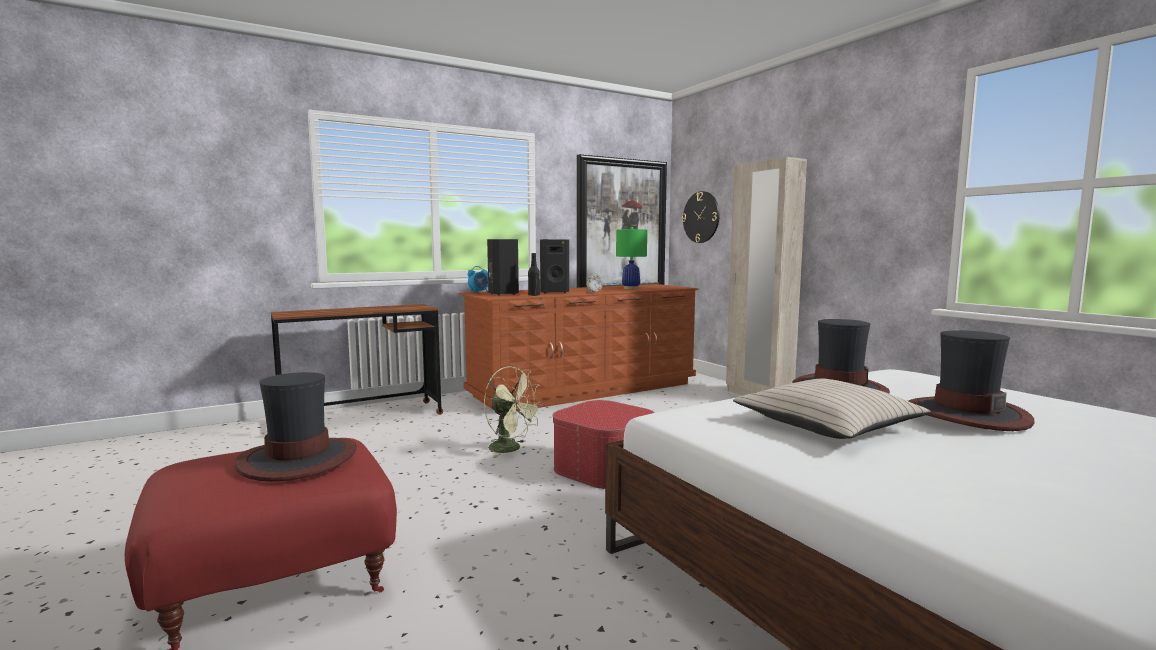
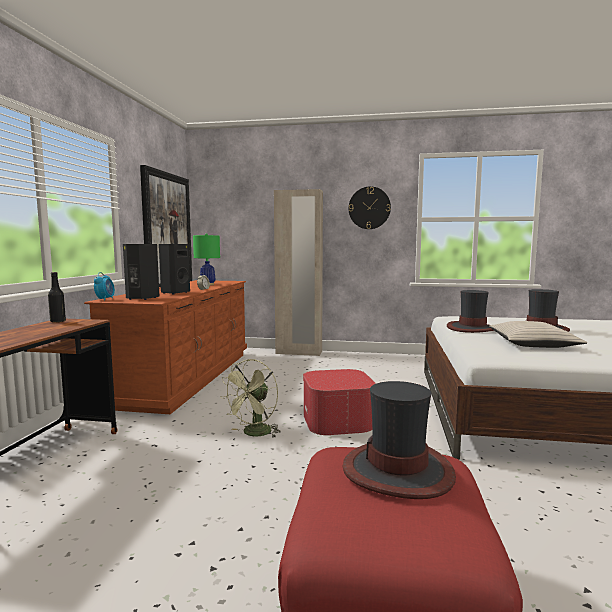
camera: 50 degrees left, 0 degrees up
green fan [484,366,543,458] -> green fan turned 135 degrees clockwise [220,359,281,438]
black bottle [528,253,540,296] -> black bottle moved to [48,272,66,323]
wall clock [682,191,720,243] -> wall clock moved to [349,186,391,229]

